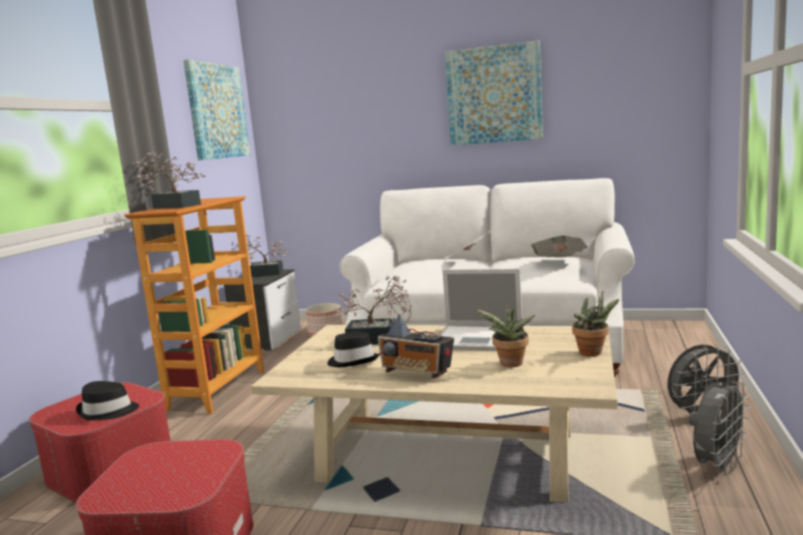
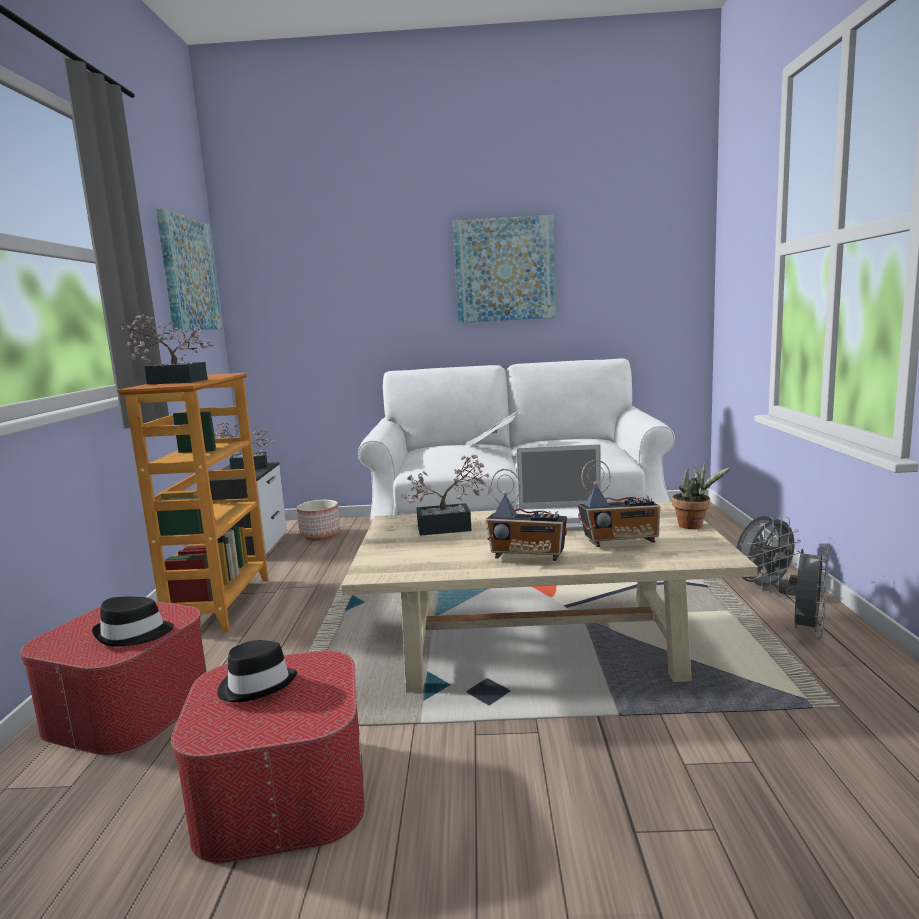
camera: 15 degrees left, 0 degrees up
black hat [327,332,379,367] -> black hat moved to [217,640,297,702]
potted plant [475,304,535,367] -> radio [578,459,660,547]
newspaper [531,236,588,258] -> none

